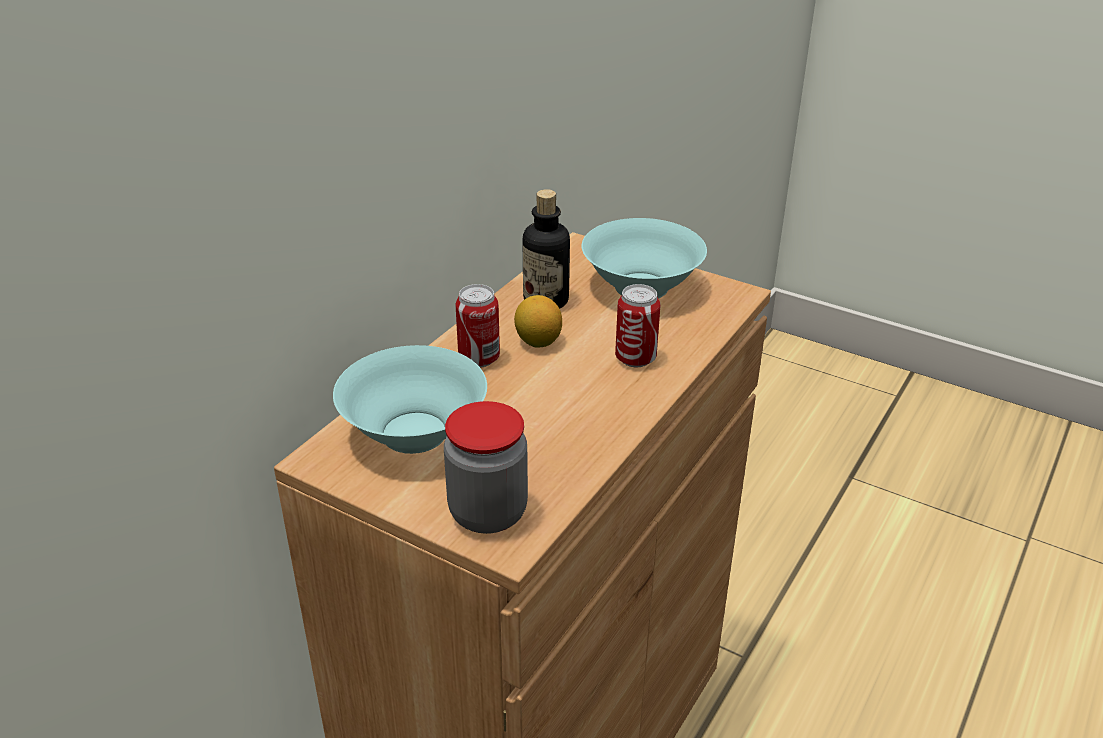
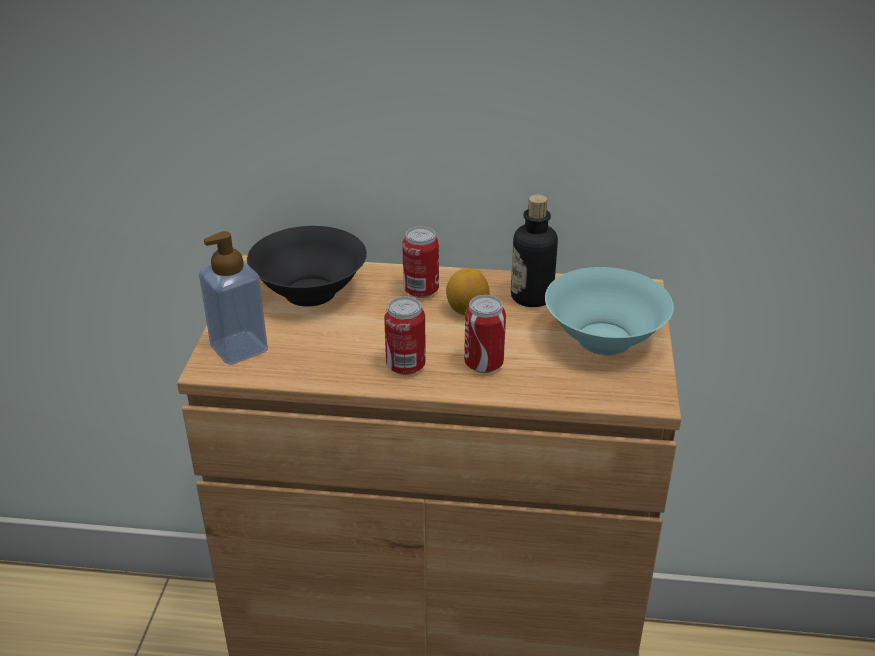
camera: 65 degrees right, 0 degrees up
turquoise bowl [333,345,487,454] -> black bowl [247,226,367,307]
jar [444,401,528,534] -> soap dispenser [199,231,268,365]
none -> can [384,297,426,375]

